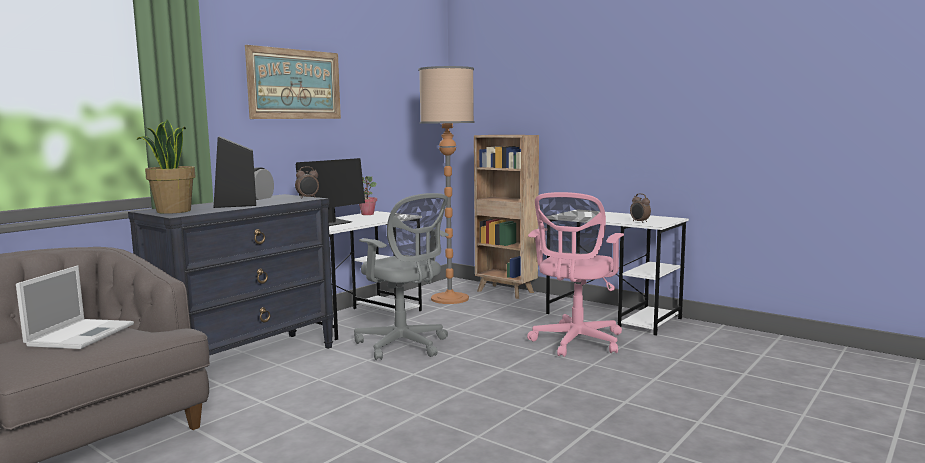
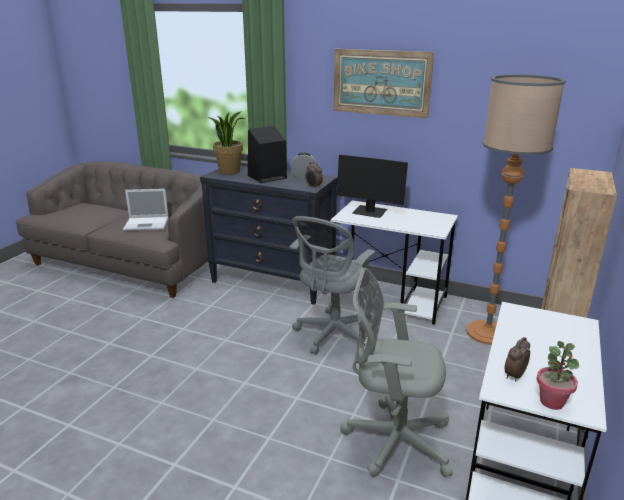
camera: 75 degrees right, 15 degrees up
potted plant [359,176,377,215] -> potted plant moved to [536,341,579,410]
pink office chair [527,192,624,357] -> grey office chair [340,268,453,477]

